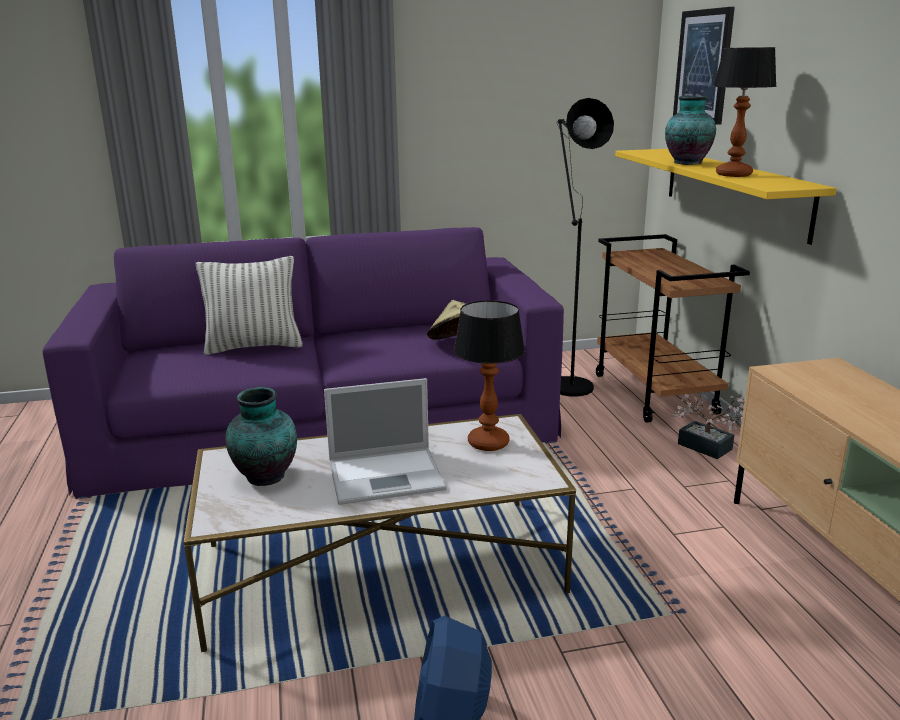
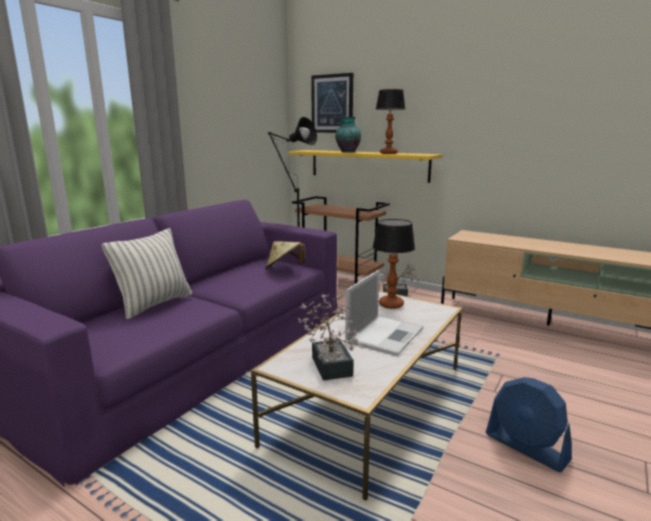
camera: 45 degrees left, 5 degrees down
vase [225,387,297,486] -> potted plant [298,294,362,381]

